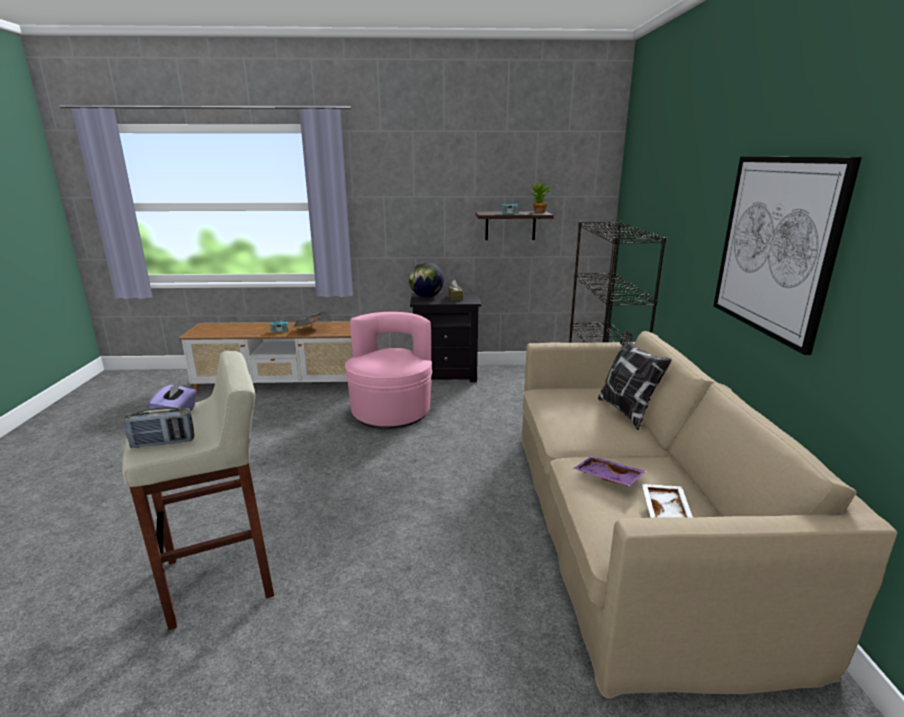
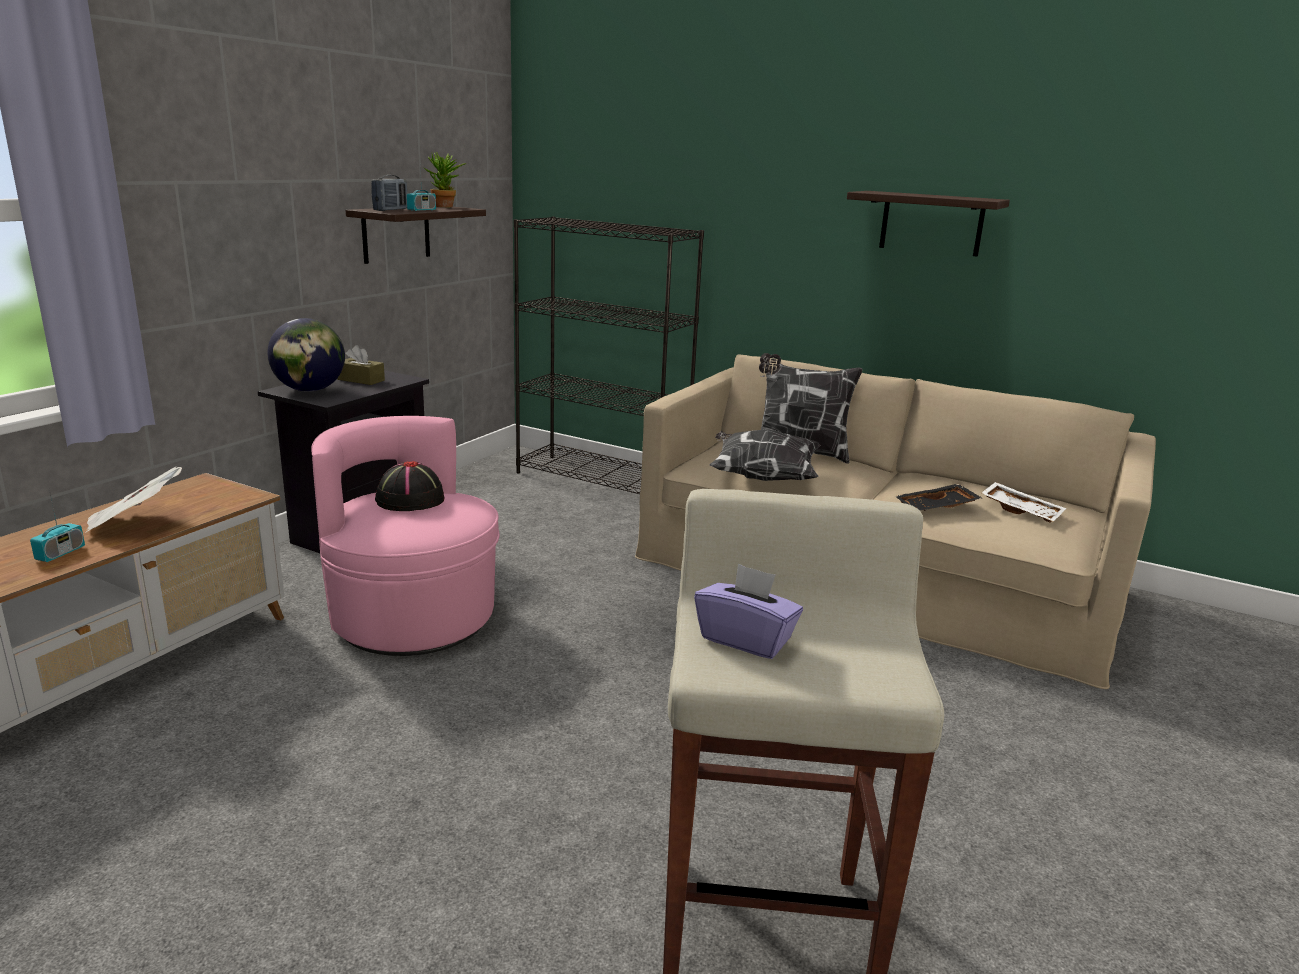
camera: 60 degrees left, 0 degrees up
radio [124,407,194,448] -> radio moved to [371,175,408,211]
purple tray [573,456,647,486] -> black tray [895,484,982,511]
picture [714,157,862,355] -> shelf [847,191,1010,257]
none -> black hat [375,461,445,511]
none -> pillow [710,429,821,481]

